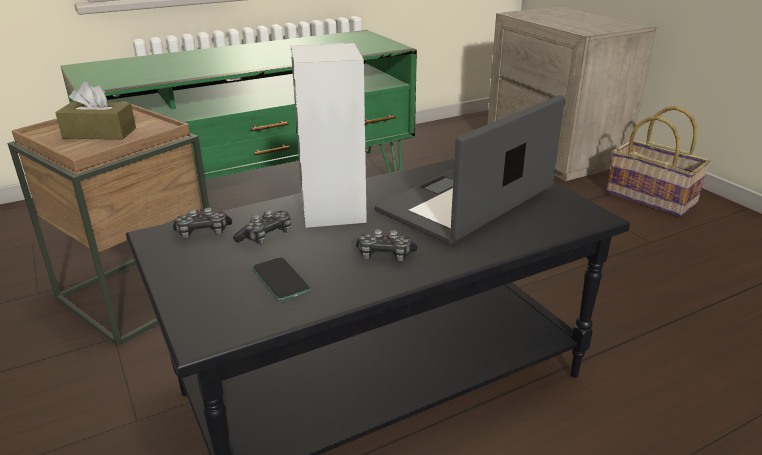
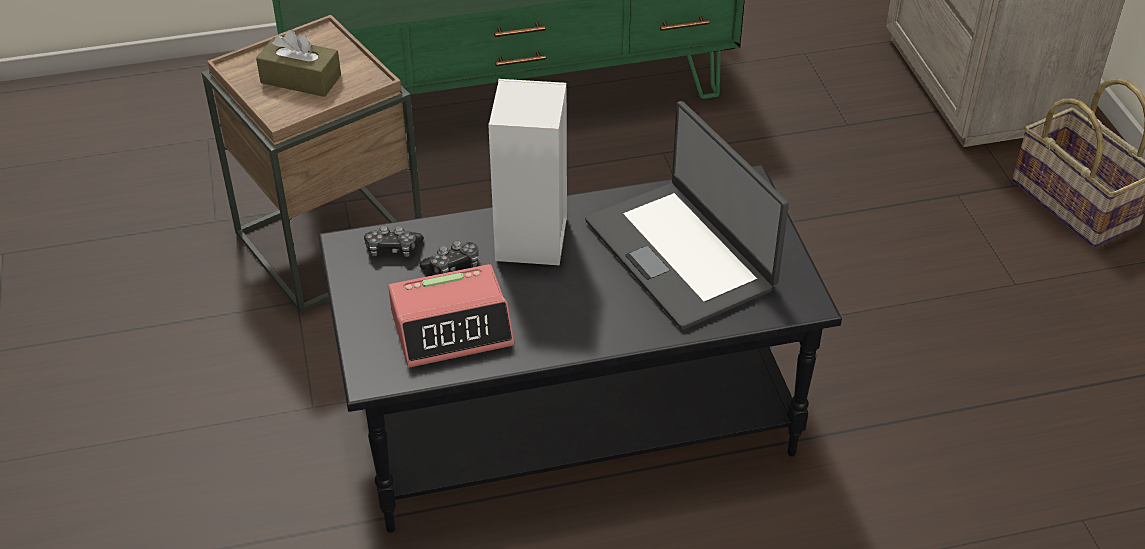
camera: 15 degrees right, 15 degrees up
phone [252,257,311,301] -> alarm clock [388,264,514,368]
game controller [356,229,417,261] -> none
laptop [375,95,565,244] -> laptop turned 90 degrees counterclockwise [585,101,789,330]

